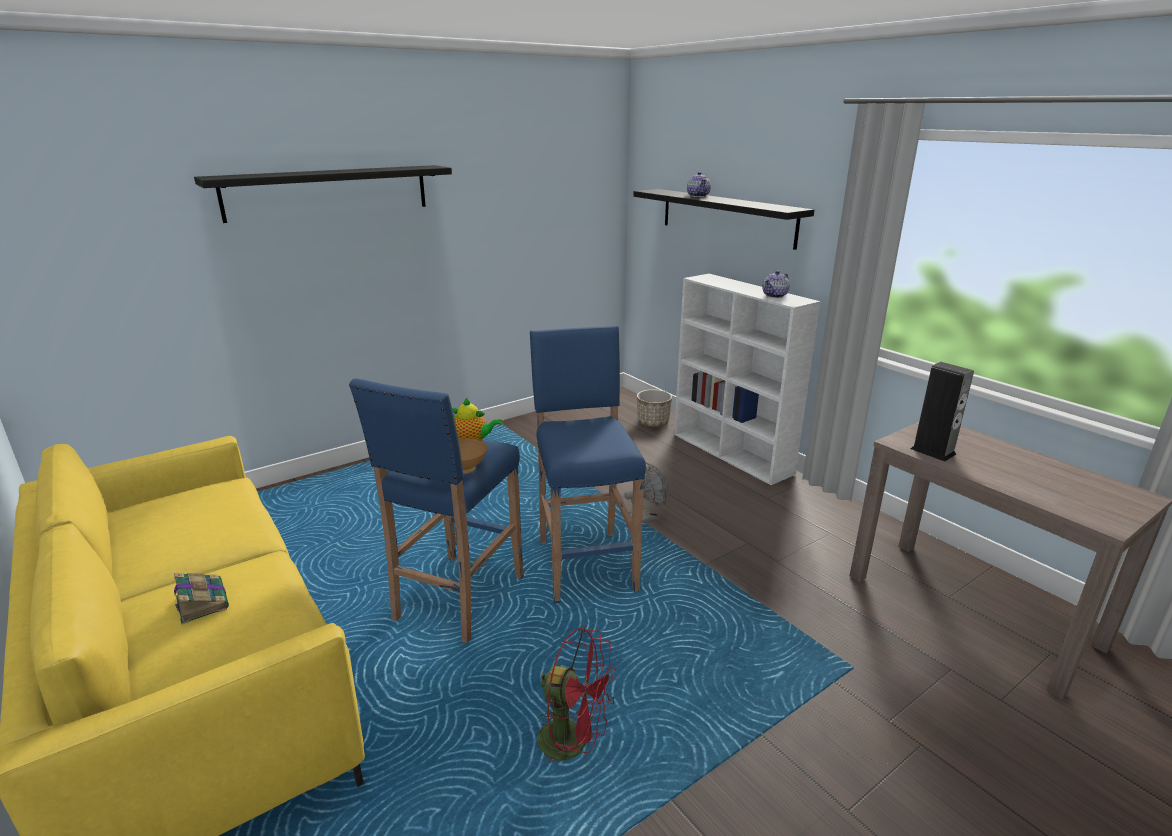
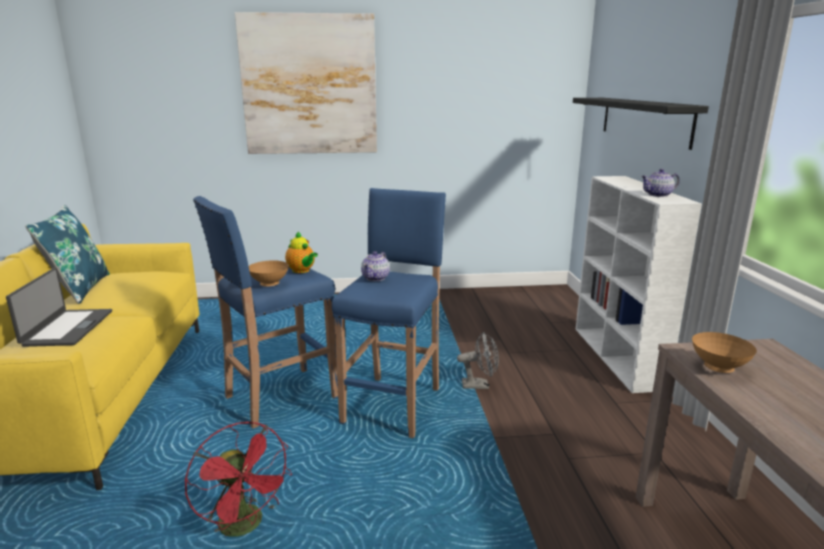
camera: 30 degrees right, 5 degrees down
book [174,573,229,625] -> laptop [6,268,112,347]
black shelf [194,165,452,223] -> picture [235,12,377,154]
planter [637,389,672,427] -> none
teapot [687,172,711,197] -> teapot moved to [361,251,390,281]
speaker [911,362,974,461] -> brown bowl [692,332,757,373]
none -> blue pillow [25,205,110,304]

